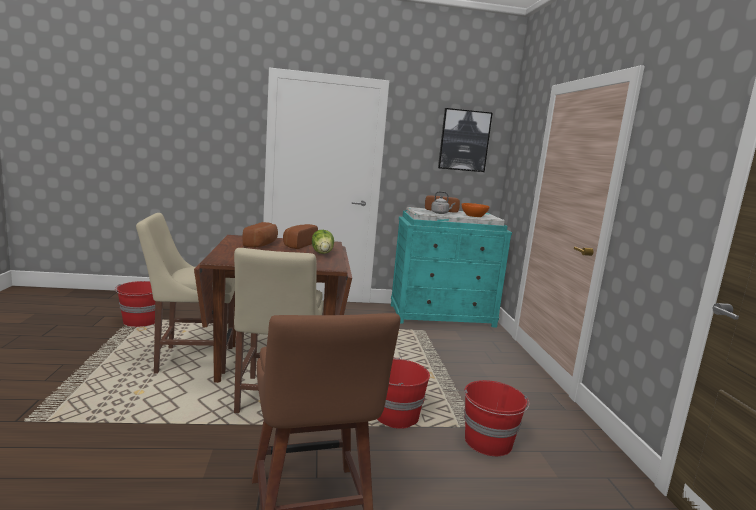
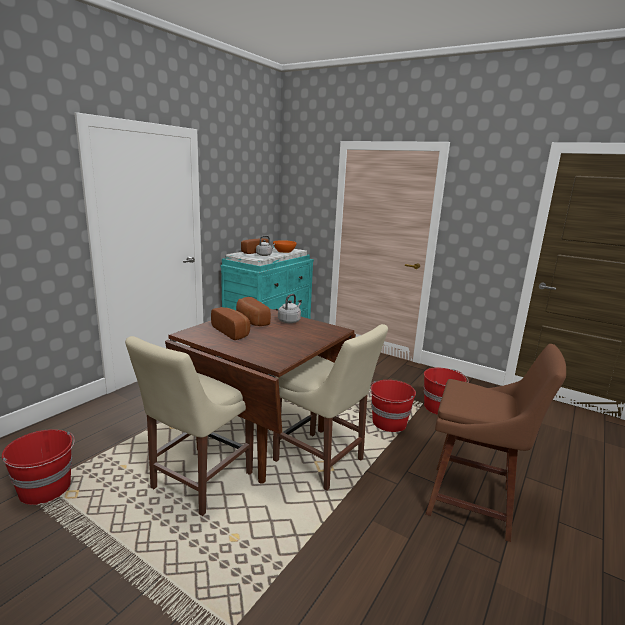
camera: 50 degrees left, 5 degrees up
lettuce [312,230,334,254] -> grey kettle [278,294,301,323]
picture [438,108,492,172] -> none

